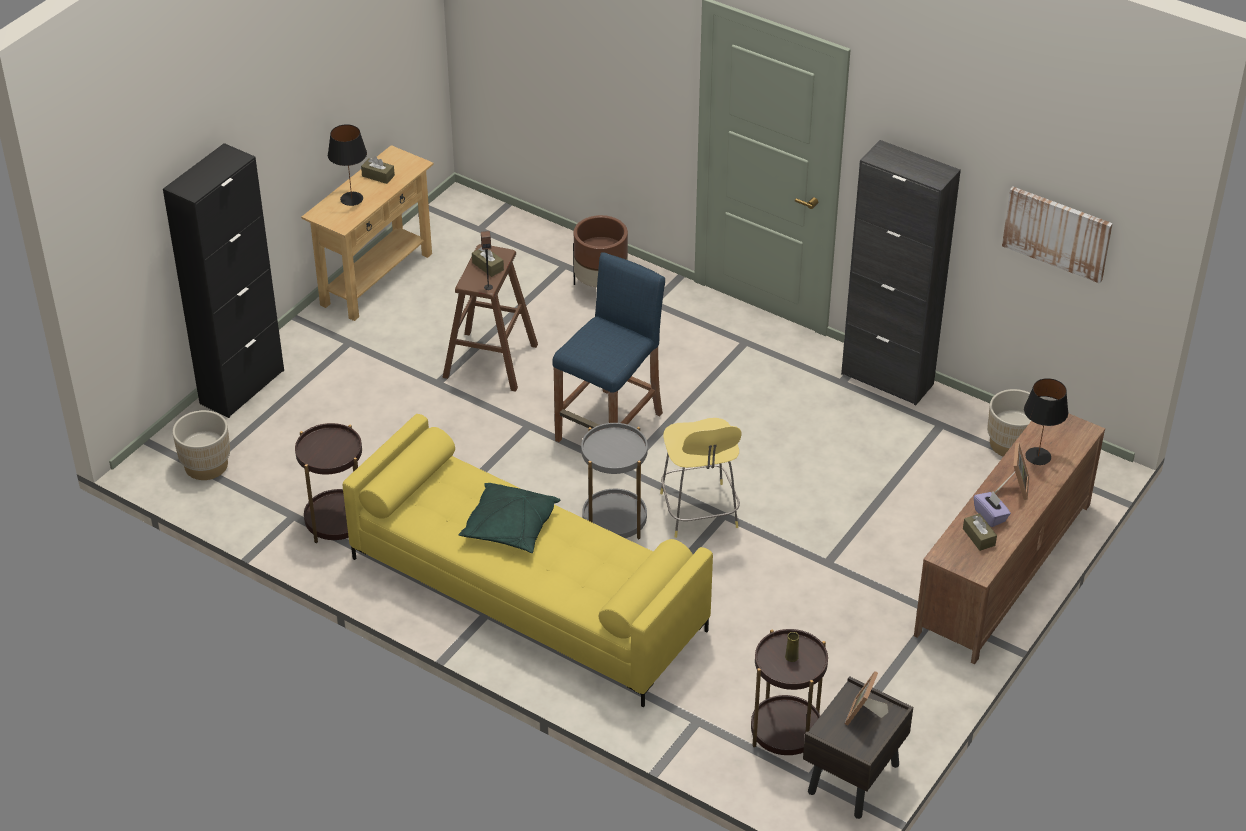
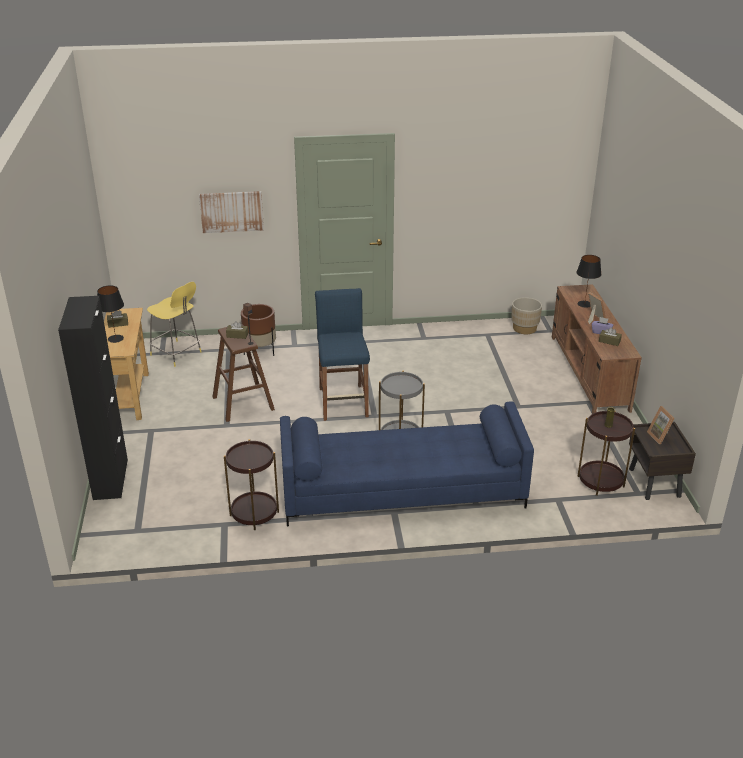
camera: 40 degrees left, 10 degrees down
beige planter [173,410,230,480] -> none
yellow sofa [343,414,713,707] -> blue sofa [280,401,534,526]
green pillow [458,483,560,553] -> none
yellow stool [660,418,742,538] -> yellow stool moved to [147,282,202,367]
black cabinet [841,140,961,406] -> none
picture [1002,187,1113,284] -> picture moved to [199,191,264,233]

